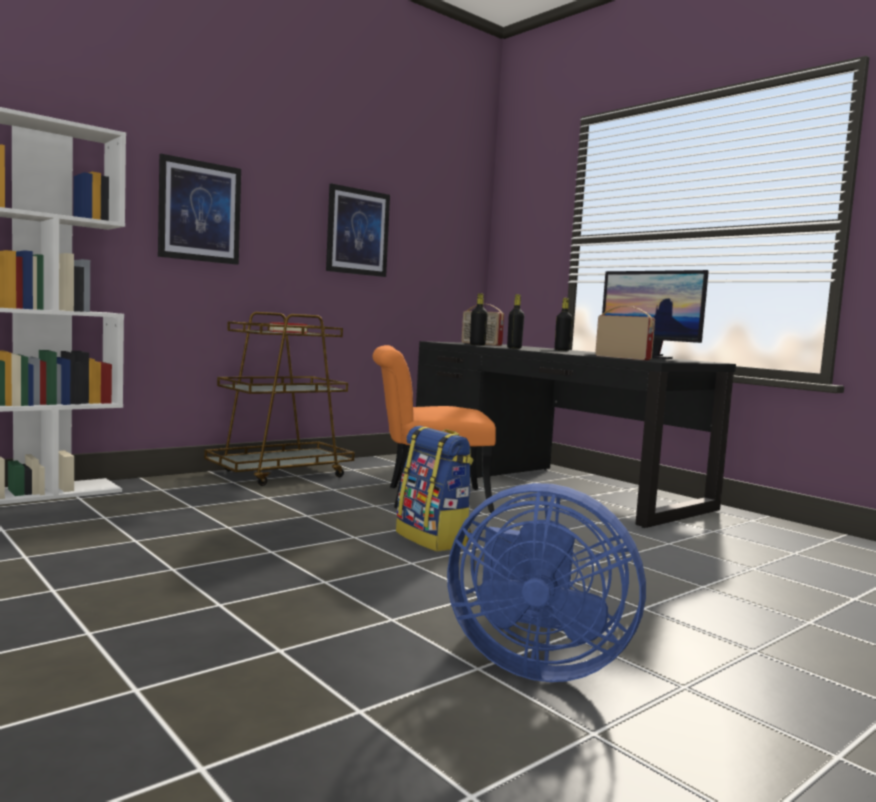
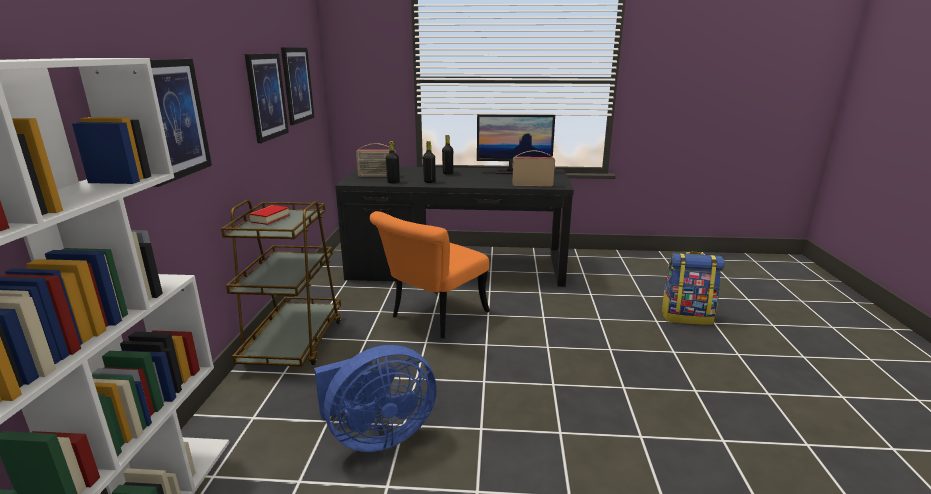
camera: 45 degrees left, 15 degrees up
backpack [396,426,474,552] -> backpack moved to [661,252,725,325]
blue fan [447,483,646,682] -> blue fan moved to [314,345,437,452]
none -> picture [281,48,315,125]

